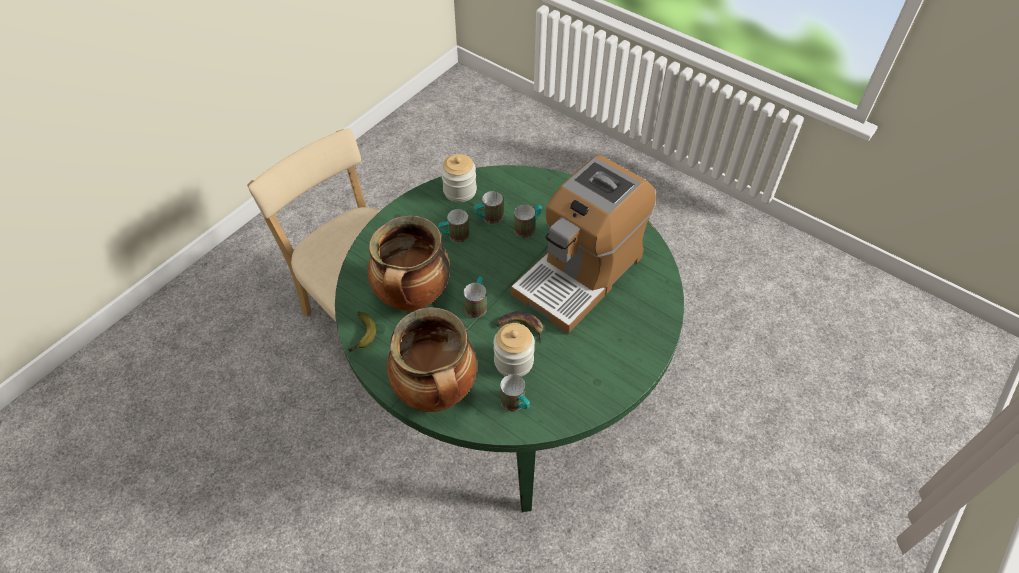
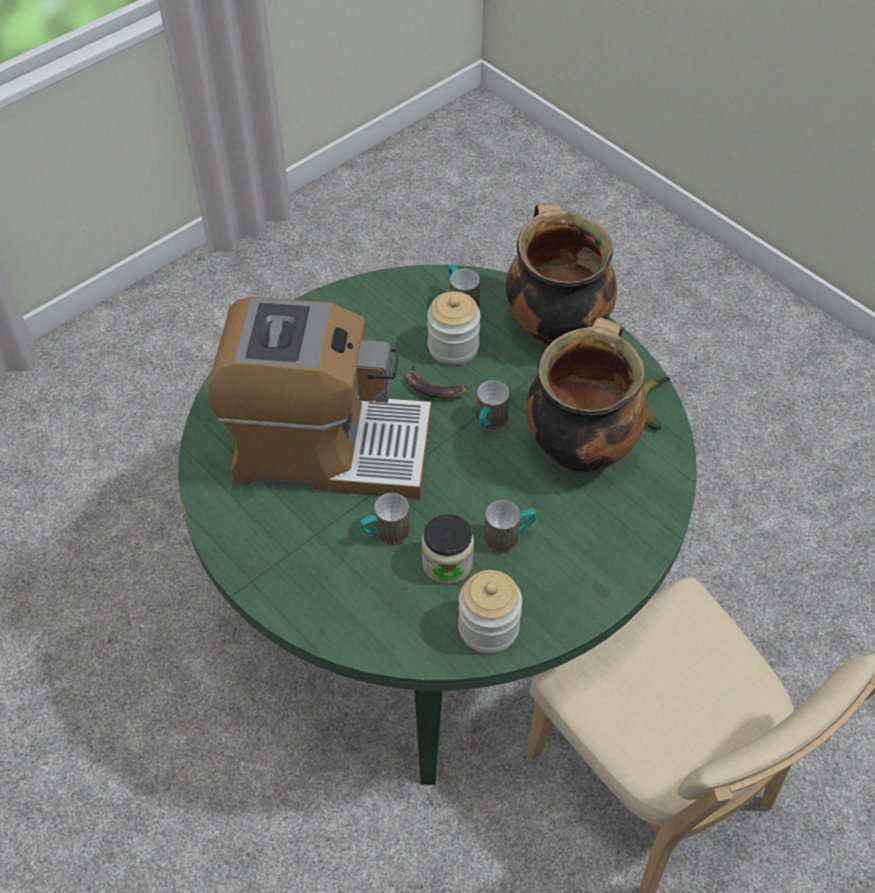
camera: 170 degrees left, 0 degrees up
mug [474,191,503,224] -> jar [422,514,474,584]
coffee machine [511,155,656,334] -> coffee machine turned 45 degrees clockwise [208,297,432,499]

